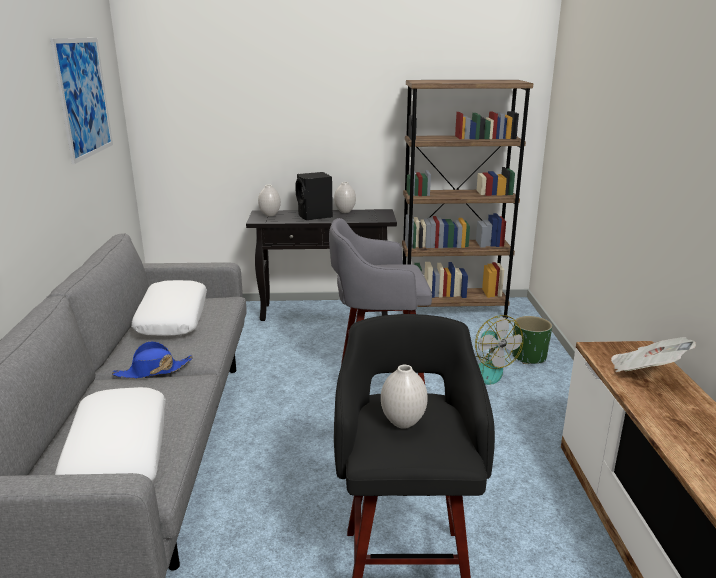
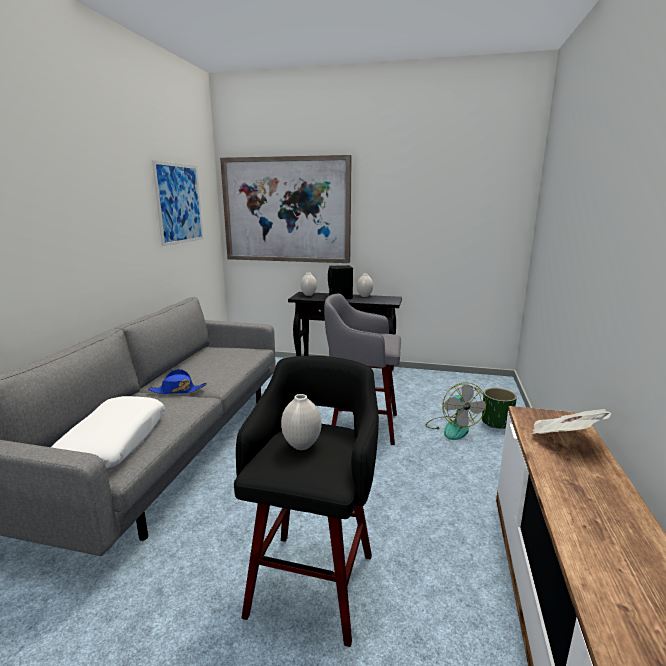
camera: 15 degrees right, 5 degrees down
white pillow [131,280,207,336] -> none
brown bookcase [402,80,533,319] -> none
none -> picture [220,155,352,263]

